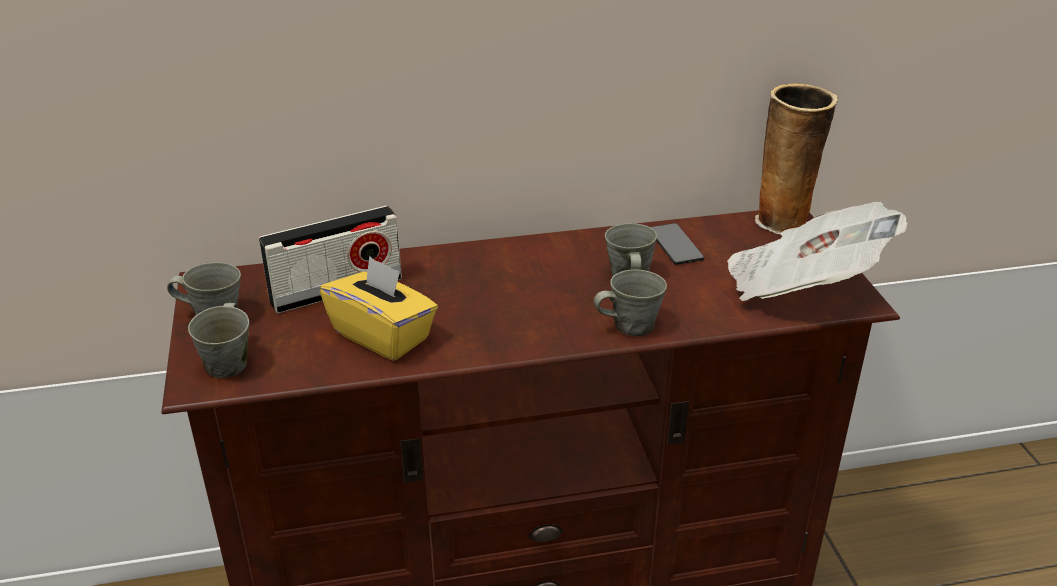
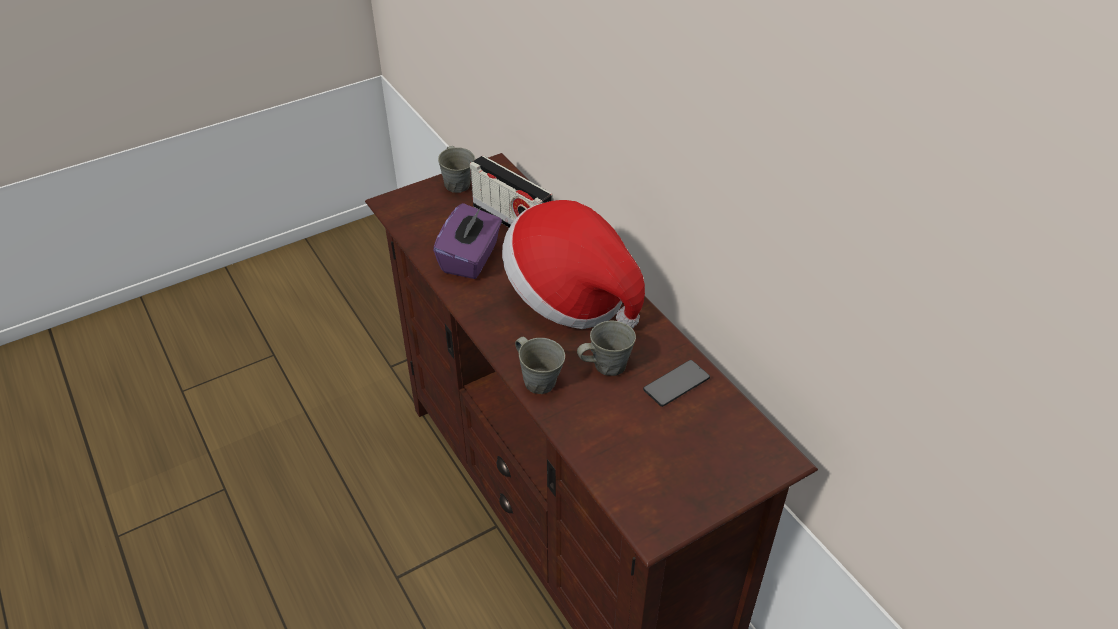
camera: 70 degrees right, 10 degrees up
grey mug [188,303,249,378] -> none
yellow tissue box [320,256,438,361] -> purple tissue box [433,203,502,279]
newspaper [727,202,907,301] -> none
vase [755,83,838,234] -> none
none -> hat [502,200,645,329]

